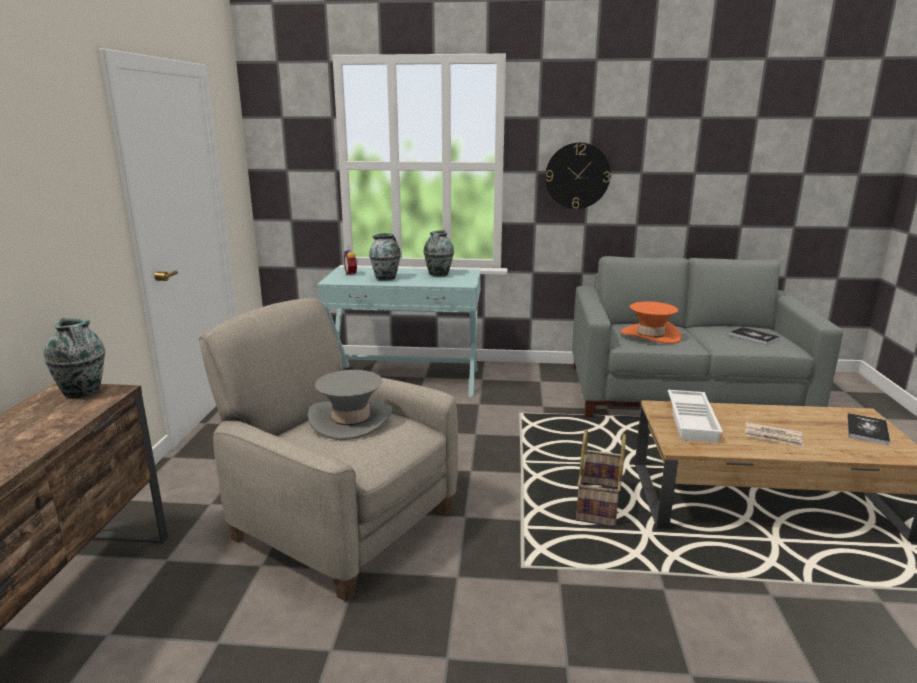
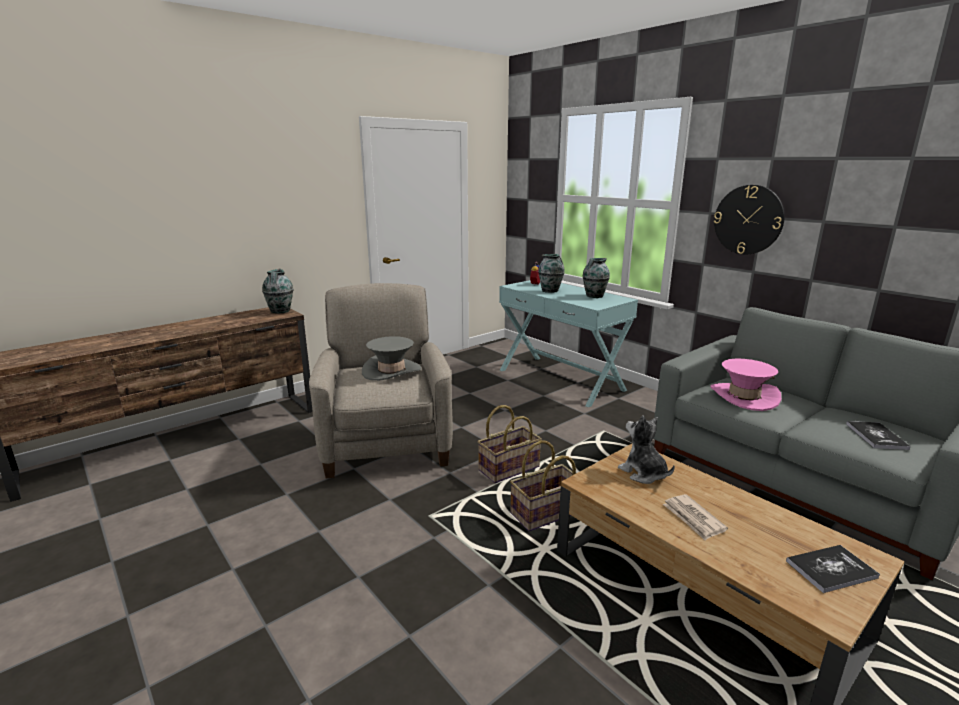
camera: 45 degrees right, 0 degrees up
orange hat [621,302,682,344] -> pink hat [710,359,781,411]
white tray [668,390,723,443] -> plush toy [618,415,675,484]
none -> basket [478,405,542,483]

